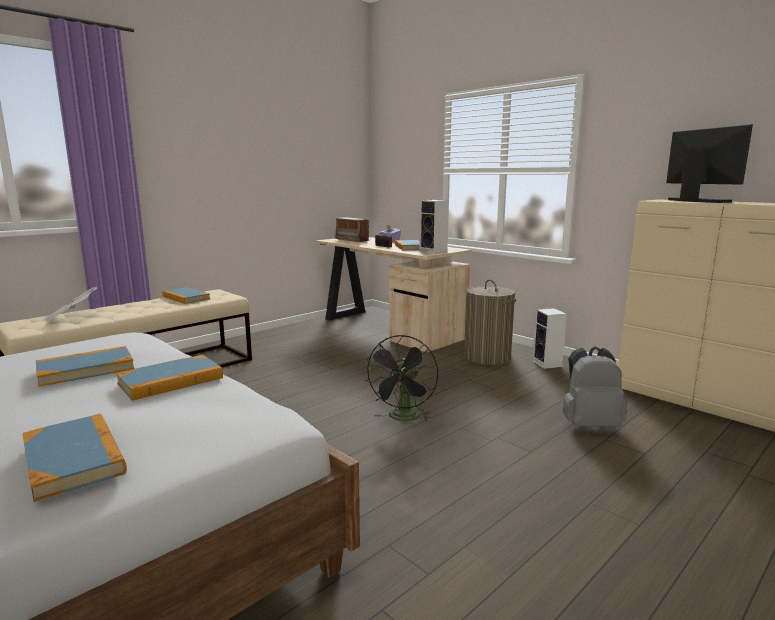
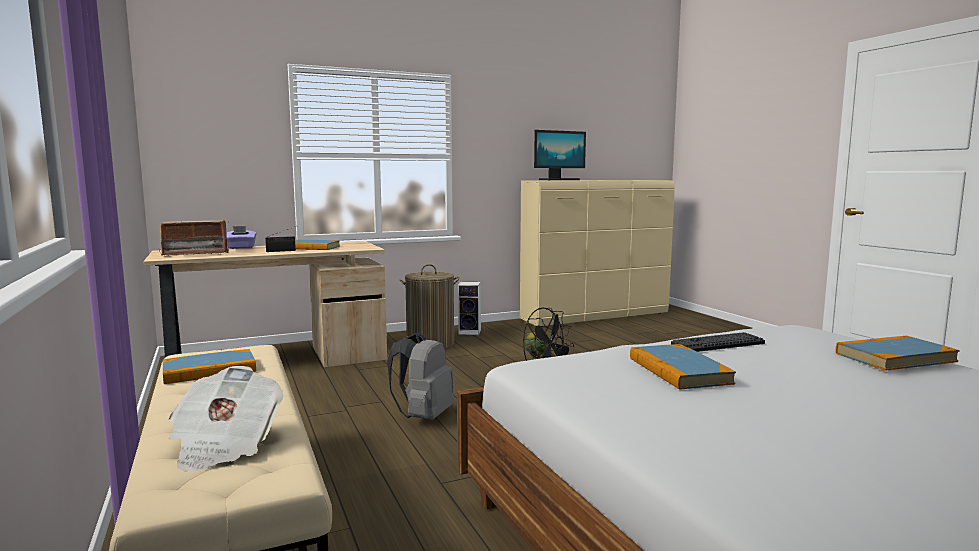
camera: 70 degrees left, 5 degrees down
book [116,355,223,401] -> keyboard [671,332,765,352]
speaker [419,200,449,254] -> none
grey backpack [562,346,627,427] -> grey backpack moved to [387,333,454,420]
monitor [666,124,753,203] -> monitor turned 150 degrees clockwise [534,130,586,180]

